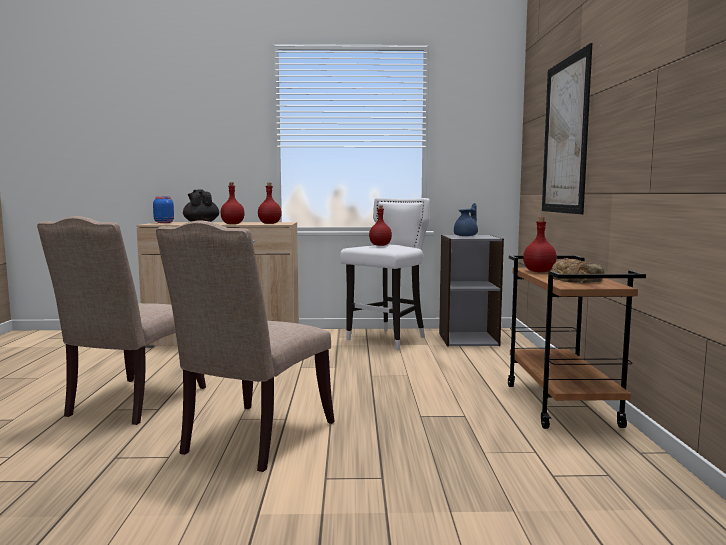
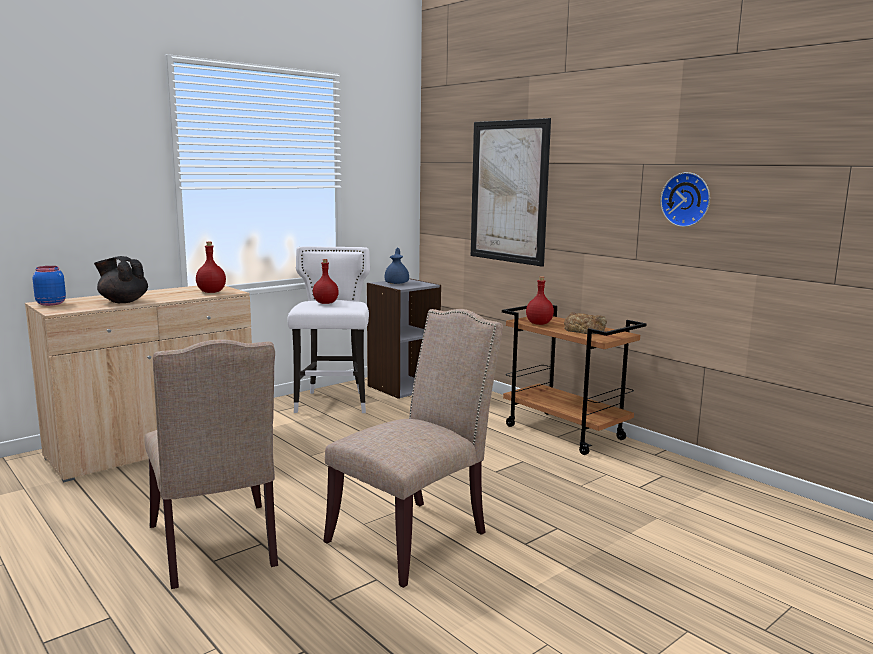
camera: 40 degrees left, 5 degrees up
beige chair [156,221,335,472] -> beige chair turned 120 degrees counterclockwise [323,309,503,588]
red bottle [220,182,245,224] -> none
none -> wall clock [660,172,710,227]

